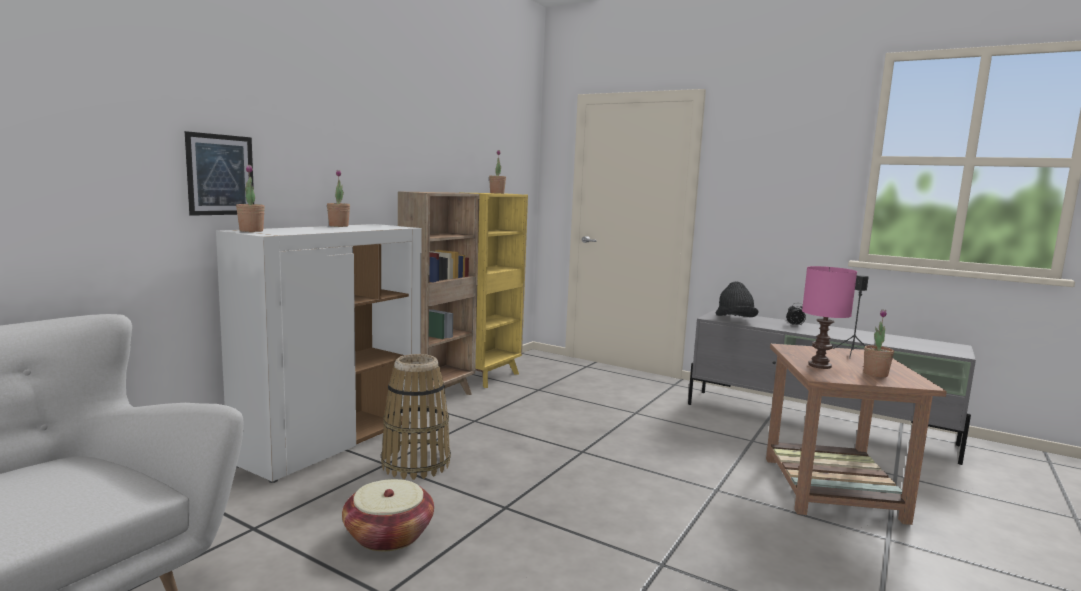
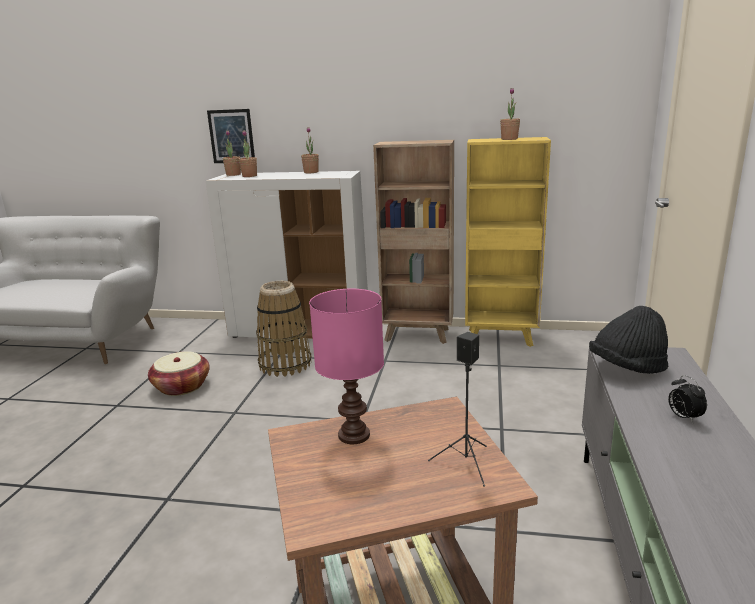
camera: 70 degrees right, 10 degrees up
potted plant [864,309,894,377] -> potted plant moved to [239,130,257,177]

